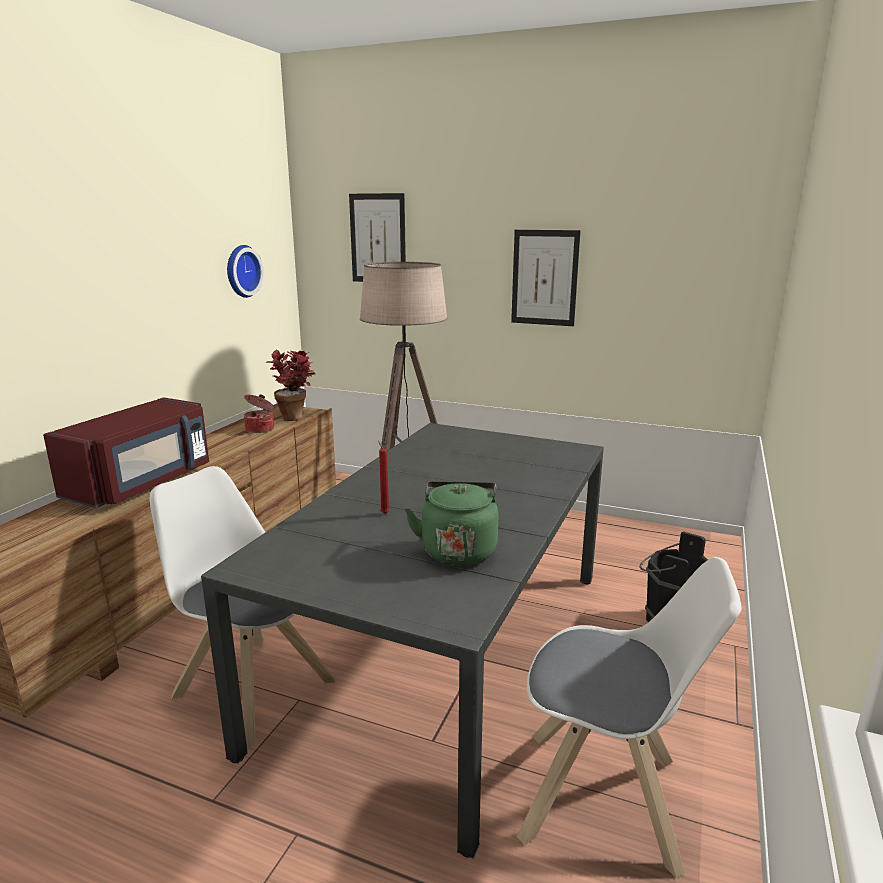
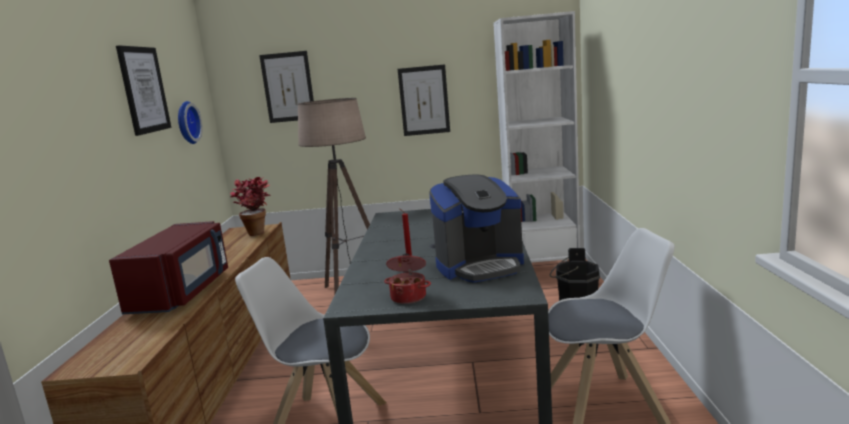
camera: 20 degrees left, 5 degrees down
cooking pot [244,394,275,433] -> cooking pot moved to [384,253,431,304]
green kettle [405,481,498,566] -> coffee machine [429,175,524,283]
none -> picture [116,45,171,136]
none -> white bookcase [493,11,580,263]

